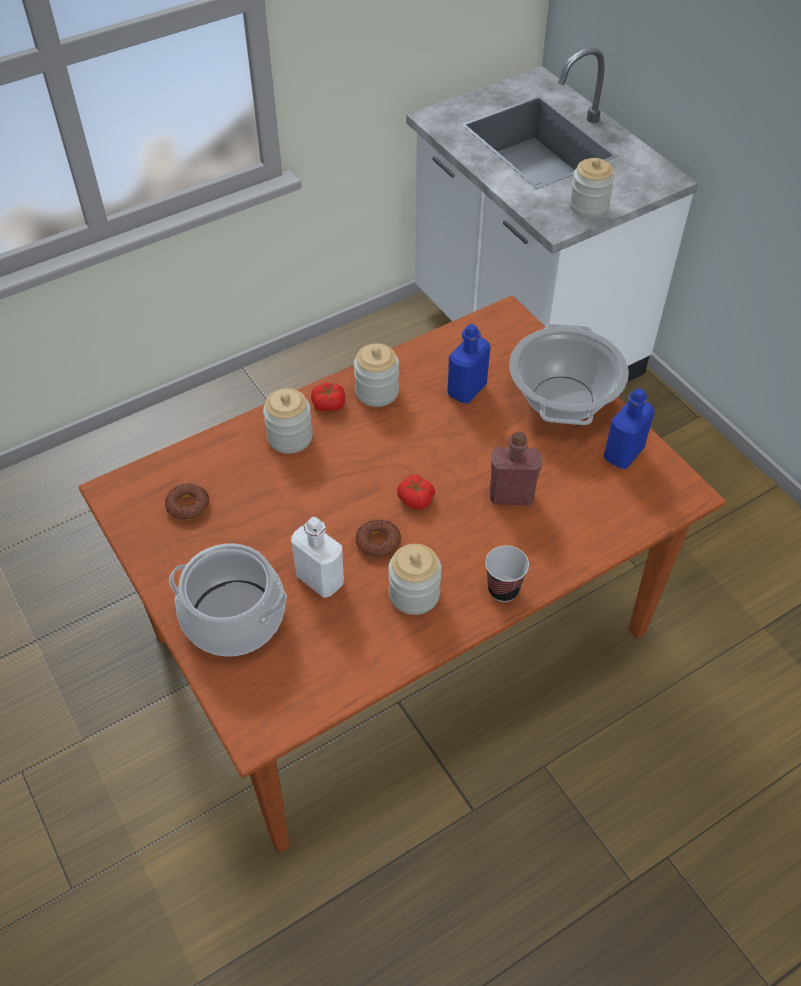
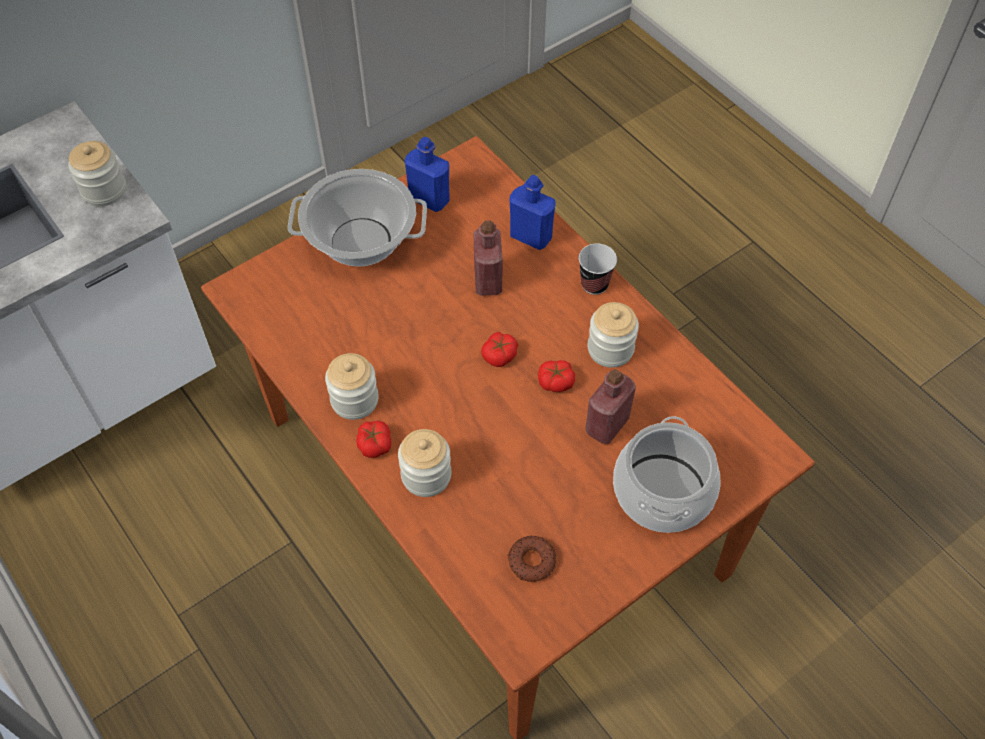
camera: 95 degrees left, 5 degrees up
white bottle [291,517,344,598] -> red bottle [585,369,636,444]
donut [355,519,401,558] -> tomato [538,360,575,392]
blue bottle [447,324,491,403] -> blue bottle moved to [510,175,556,250]

